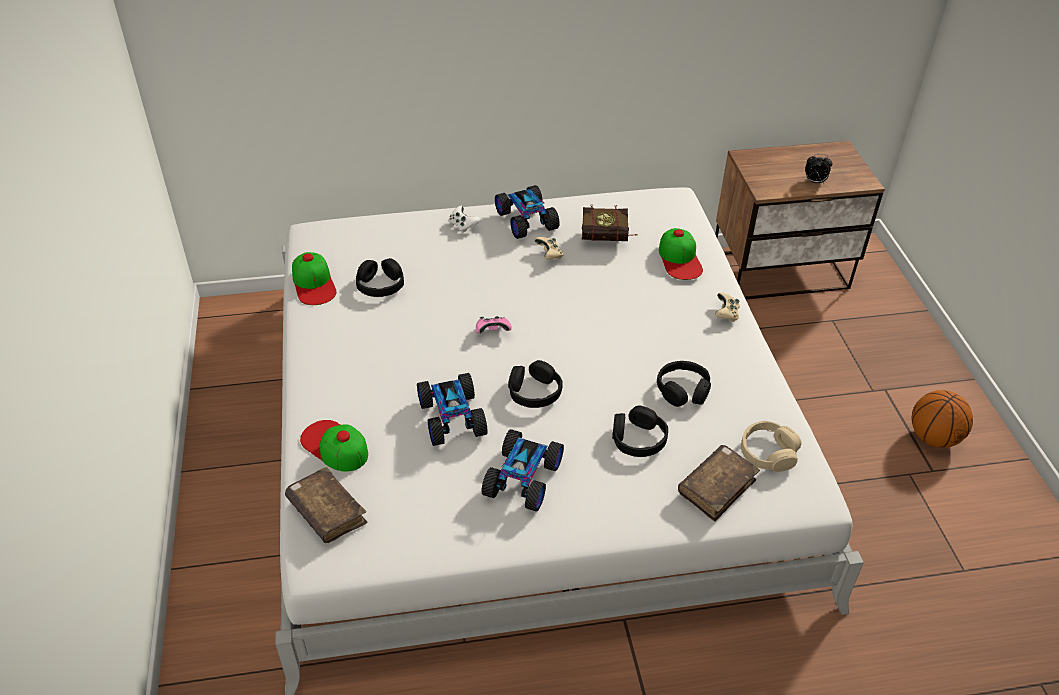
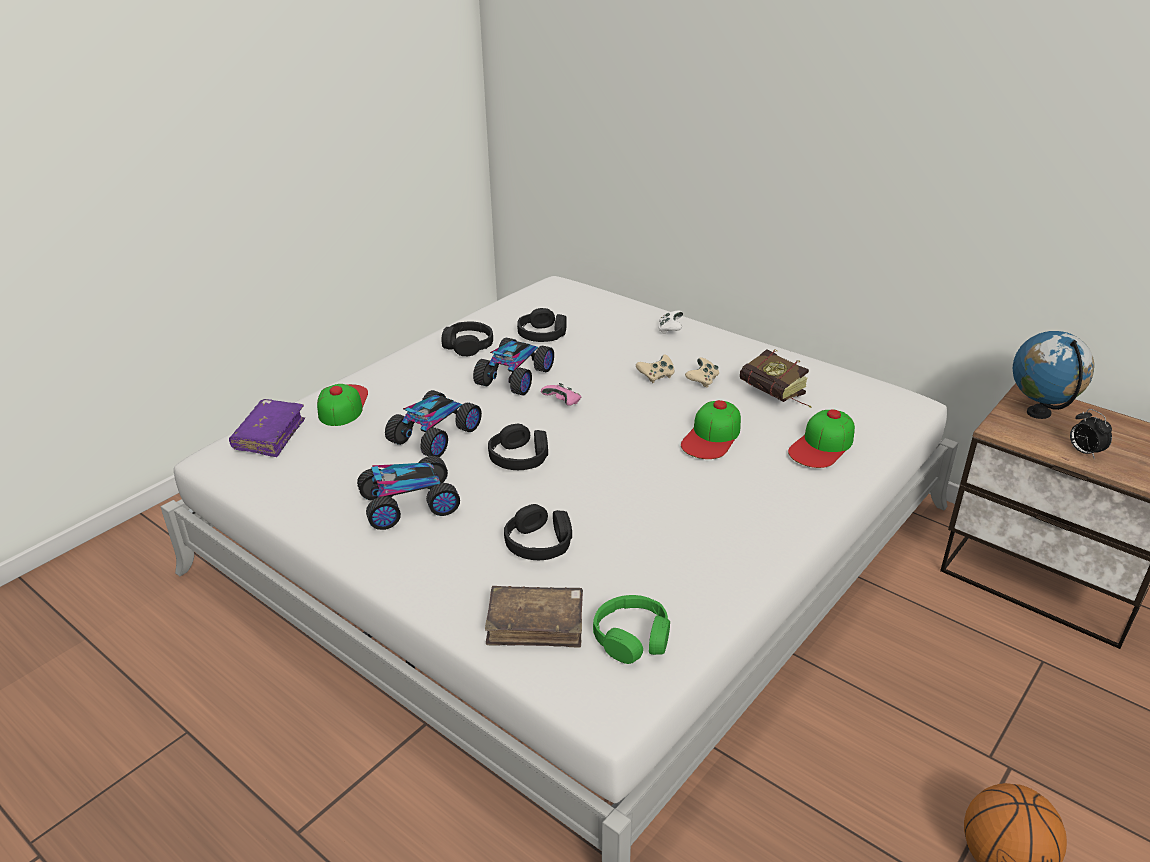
camera: 50 degrees right, 10 degrees down
brown book [285,467,368,543] -> purple book [229,399,305,457]
cap [292,252,336,305] -> cap moved to [681,400,741,459]
toy car [495,185,560,239] -> toy car moved to [473,338,554,395]
black headphones [657,361,711,407] -> black headphones moved to [442,322,493,356]
beige game controller [715,292,740,322] -> beige game controller moved to [636,354,675,383]
beige headphones [741,421,801,472] -> green headphones [593,595,670,664]
none -> globe [1013,331,1094,419]

